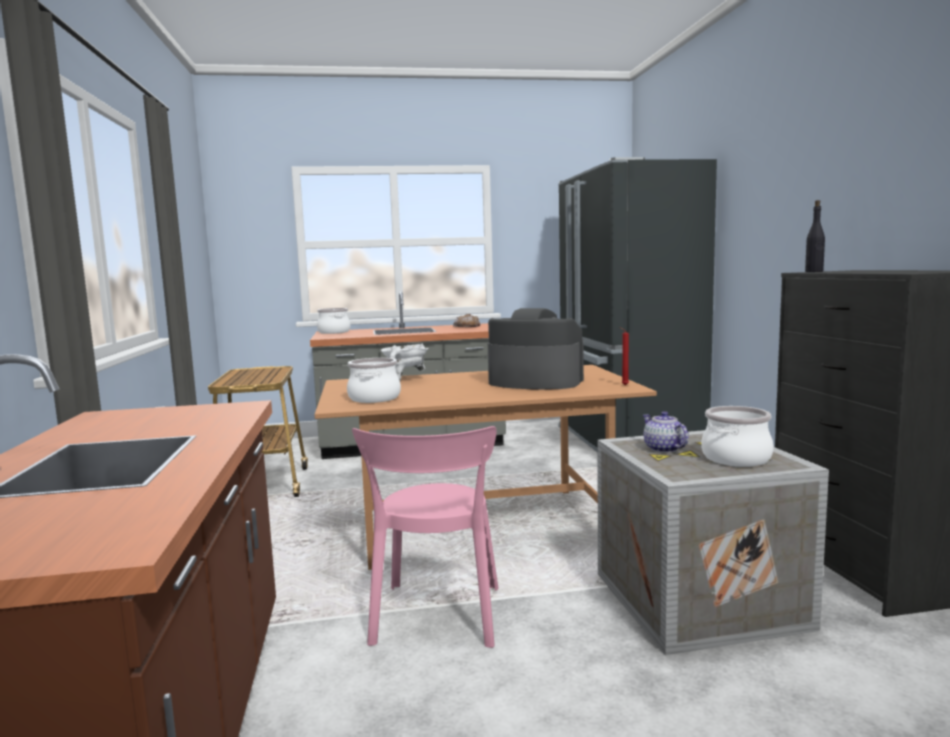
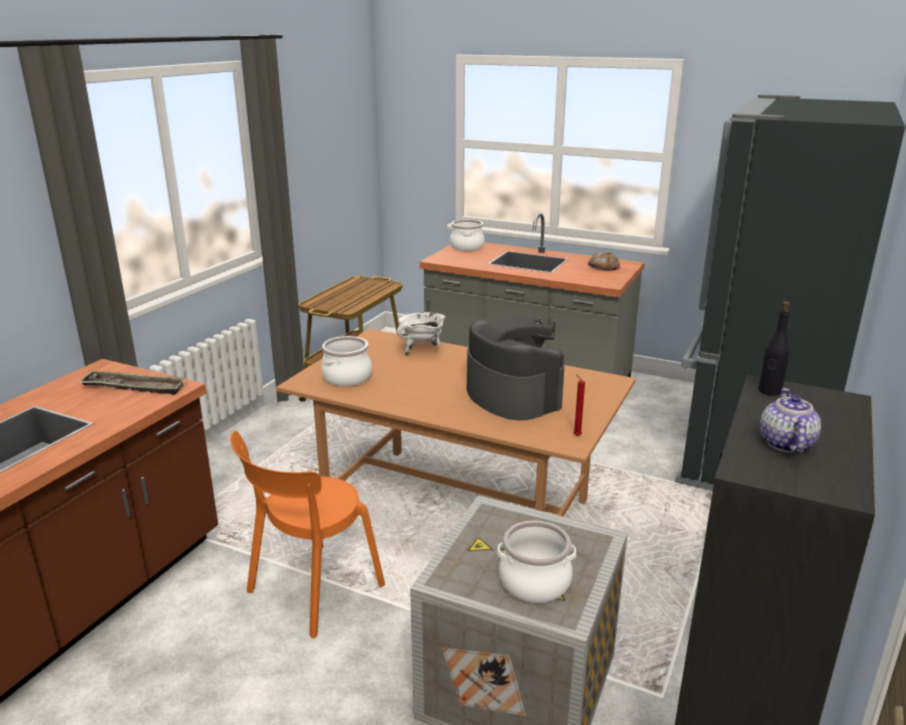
camera: 35 degrees right, 15 degrees up
pink chair [352,426,499,648] -> orange chair [230,431,385,638]
teapot [643,411,689,453] -> teapot moved to [760,388,821,453]
none -> tray [78,371,186,395]

